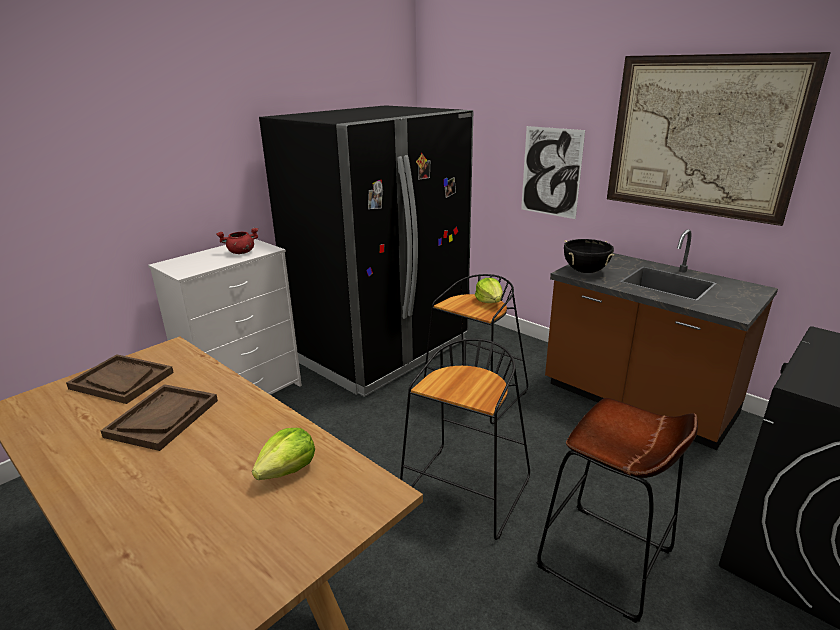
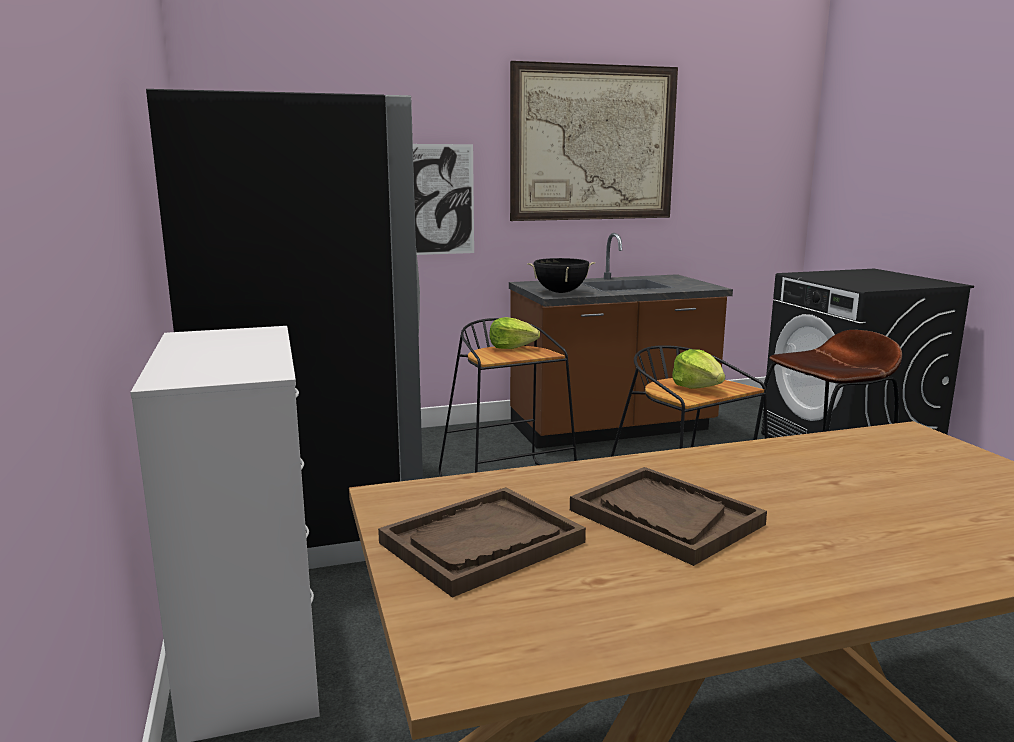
camera: 60 degrees left, 10 degrees down
red cooking pot [216,228,258,254] -> none
lettuce [252,428,315,480] -> lettuce moved to [672,349,725,389]

